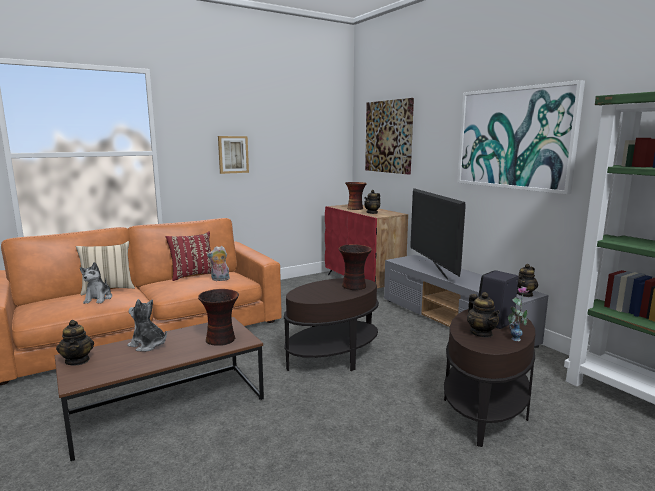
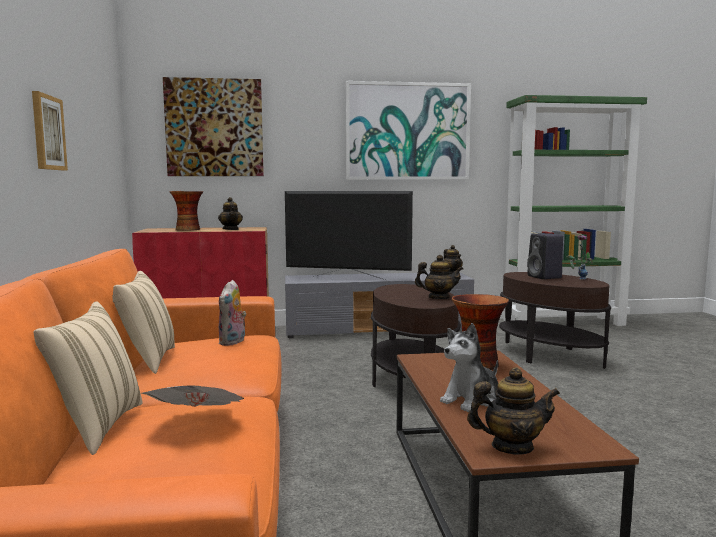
camera: 65 degrees left, 5 degrees down
plush toy [80,262,112,304] -> newspaper [141,385,244,407]
red pillow [166,231,211,281] -> beige pillow [112,271,175,374]
vase [339,244,372,290] -> none
teapot [467,292,500,338] -> teapot moved to [415,255,463,299]

